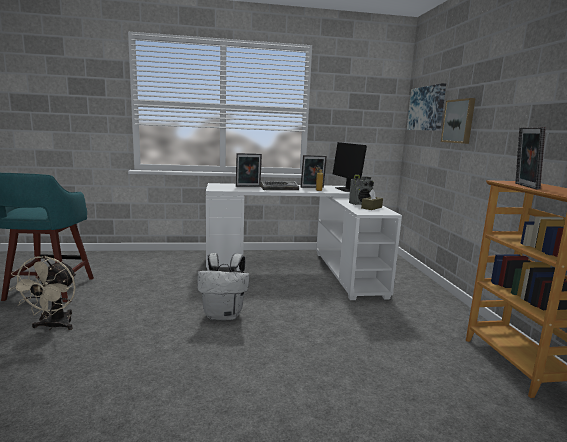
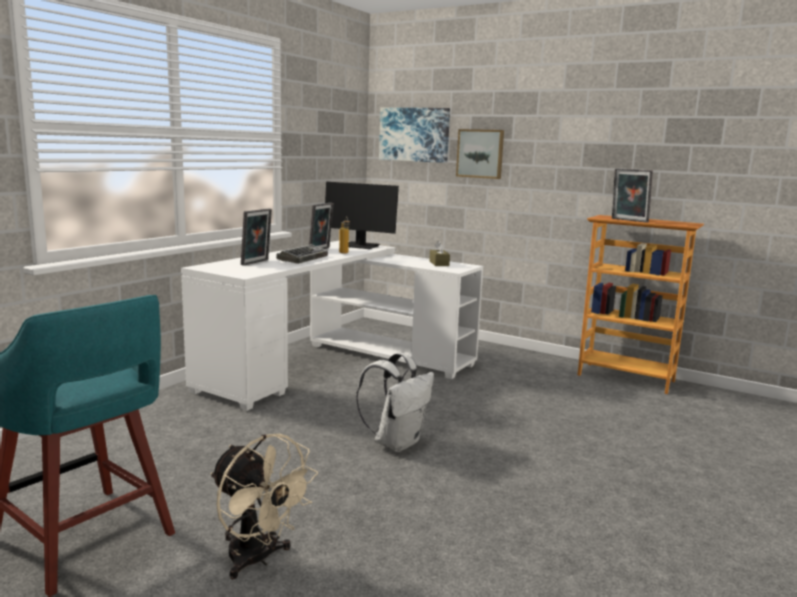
camera: 50 degrees left, 0 degrees up
radio [349,175,374,205] -> none

